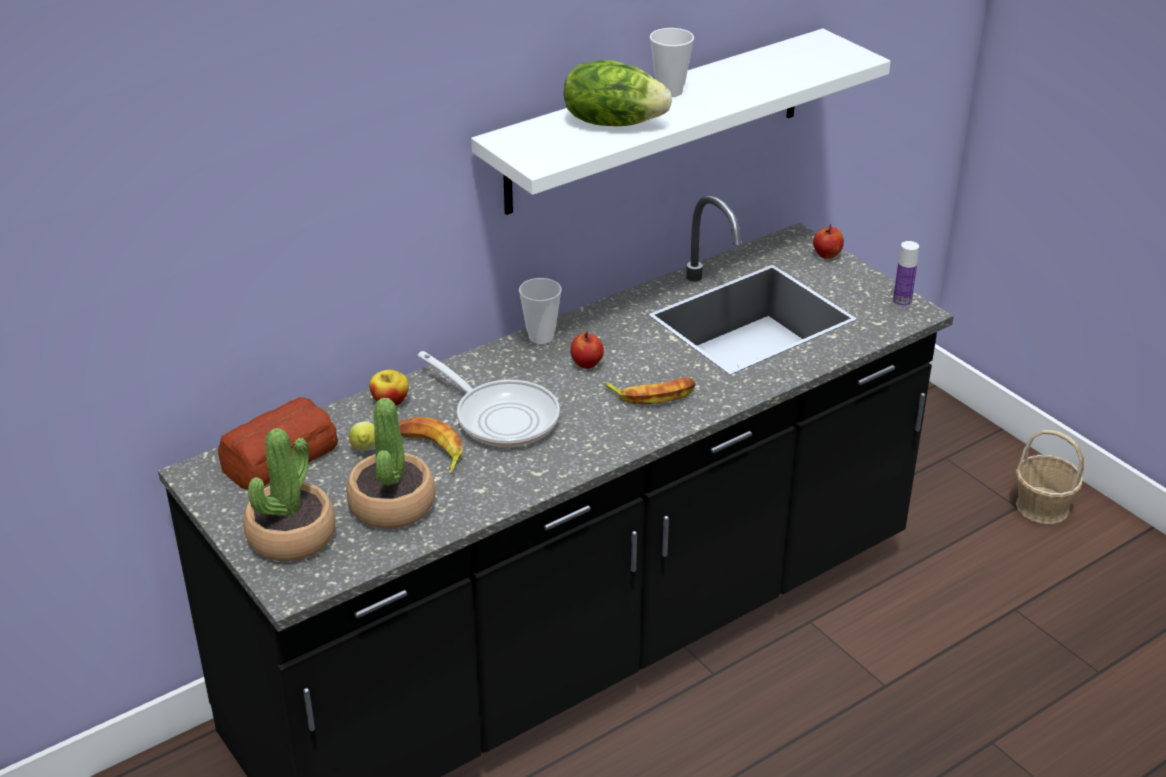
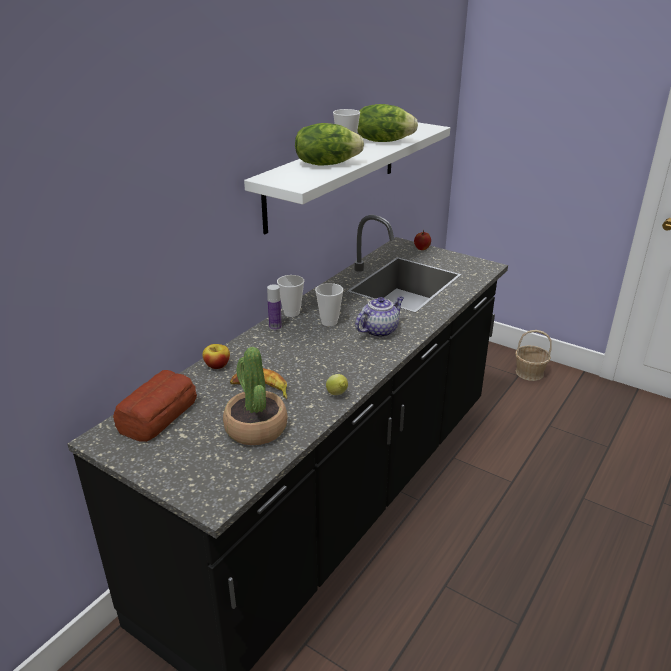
camera: 20 degrees left, 5 degrees down
potted plant [243,428,336,561] -> none
lemon [349,421,375,451] -> lemon moved to [326,374,348,395]
frying pan [418,351,560,447] -> none
apple [570,331,604,369] -> cup [315,283,343,326]
banana [604,377,696,405] -> teapot [355,297,404,338]
bottle [893,241,919,307] -> bottle moved to [267,284,282,331]
none -> lettuce [357,104,418,142]

